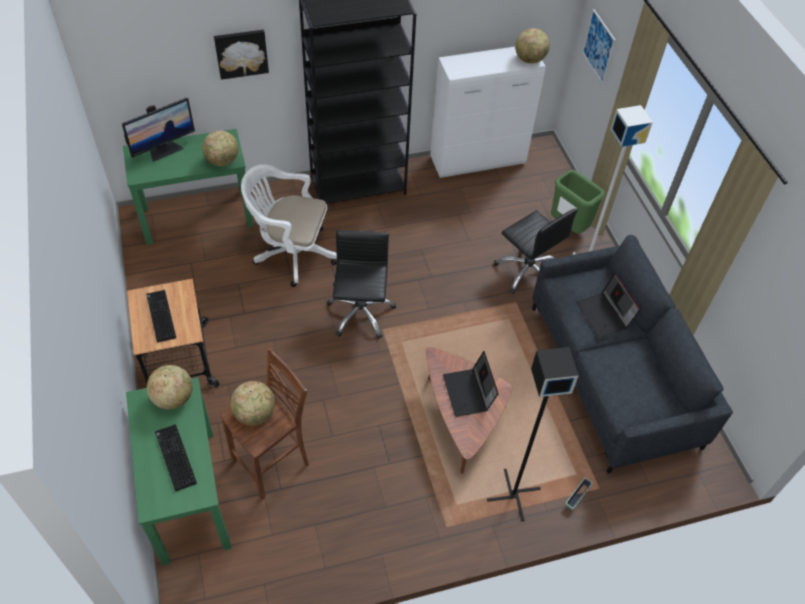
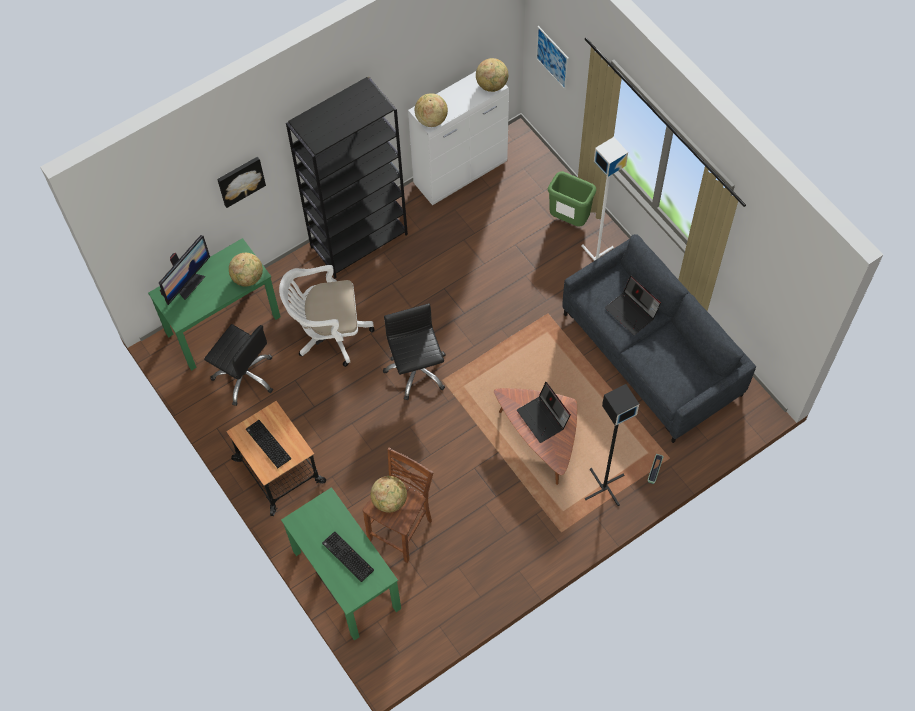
camera: 15 degrees left, 10 degrees up
globe [147,365,193,409] -> globe moved to [415,93,448,127]
black office chair [494,208,578,294] -> black office chair moved to [204,324,273,406]

